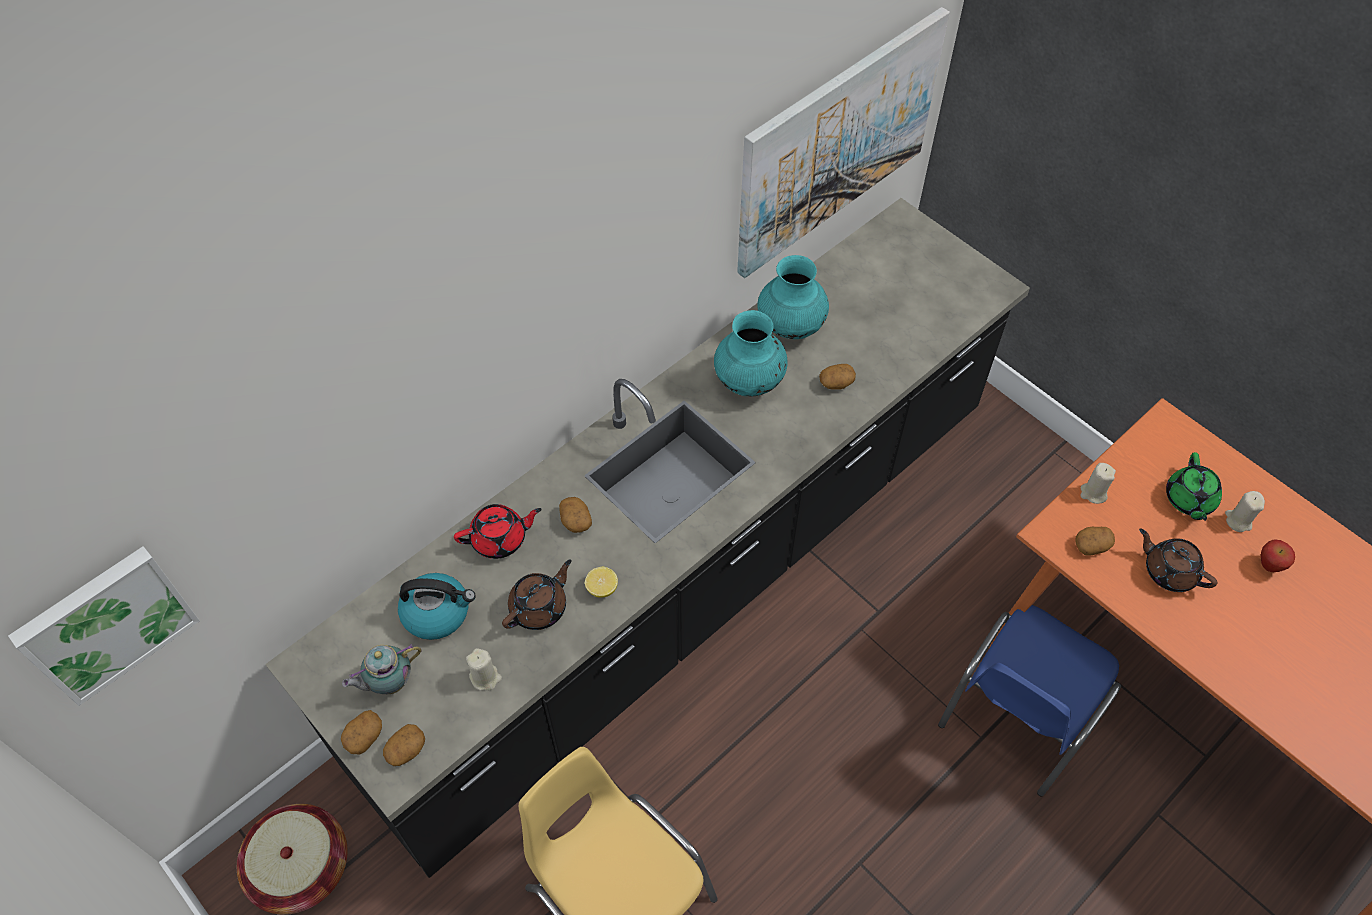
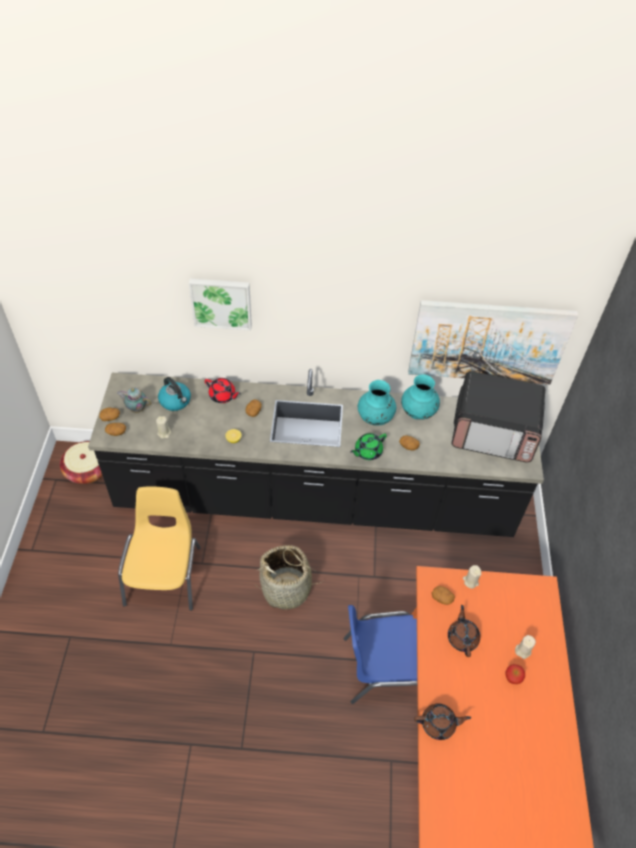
camera: 45 degrees right, 5 degrees down
picture [8,546,200,706] -> picture moved to [189,279,252,331]
brown teapot [502,559,572,630] -> brown teapot moved to [414,703,471,740]
green teapot [1166,452,1222,521] -> green teapot moved to [350,433,387,460]
none -> basket [255,545,322,610]
none -> microwave [452,371,545,462]

